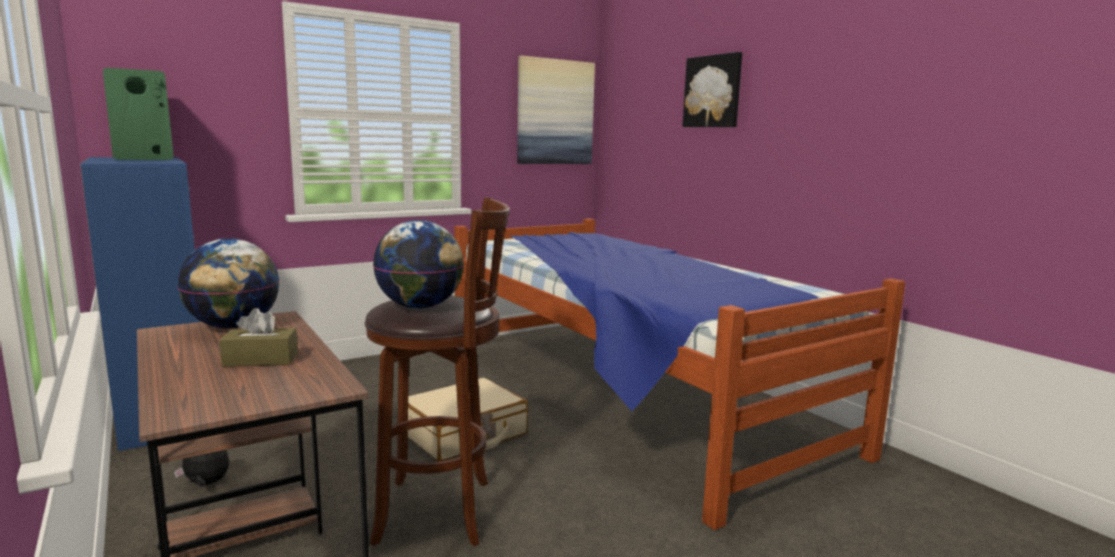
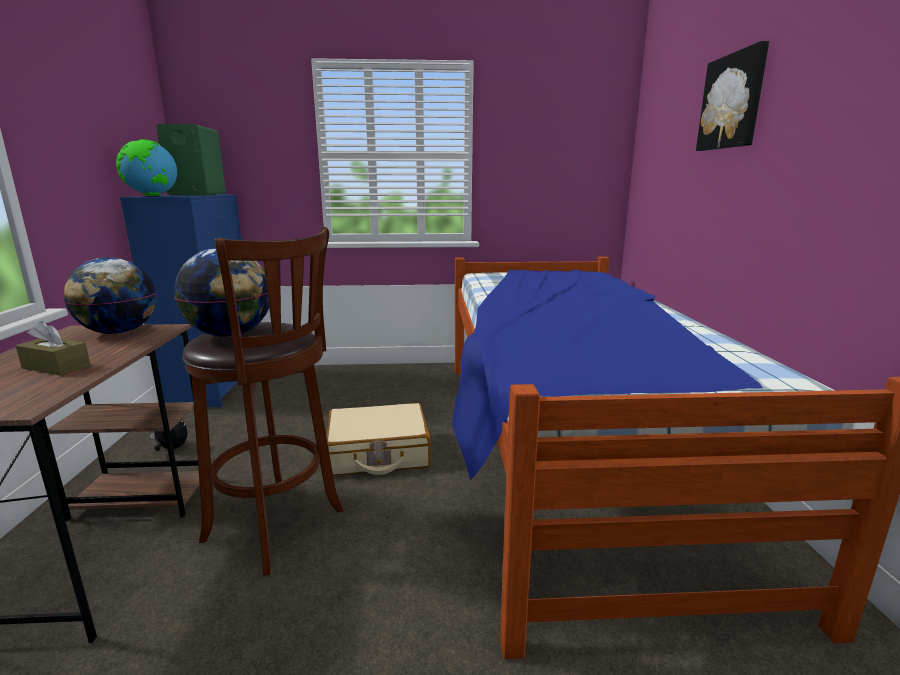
camera: 30 degrees right, 5 degrees up
picture [517,56,595,164] -> none
none -> globe [116,139,177,196]

